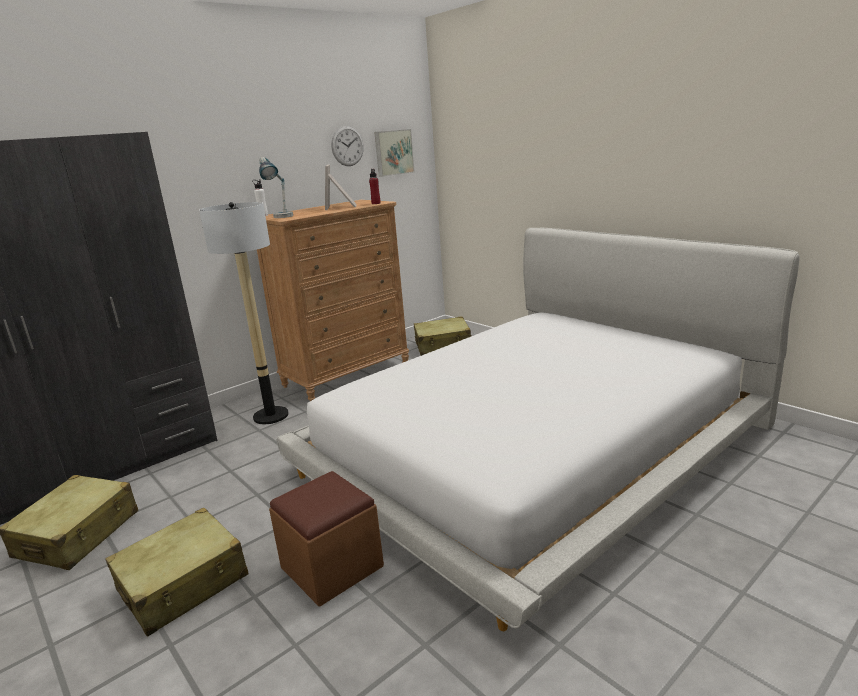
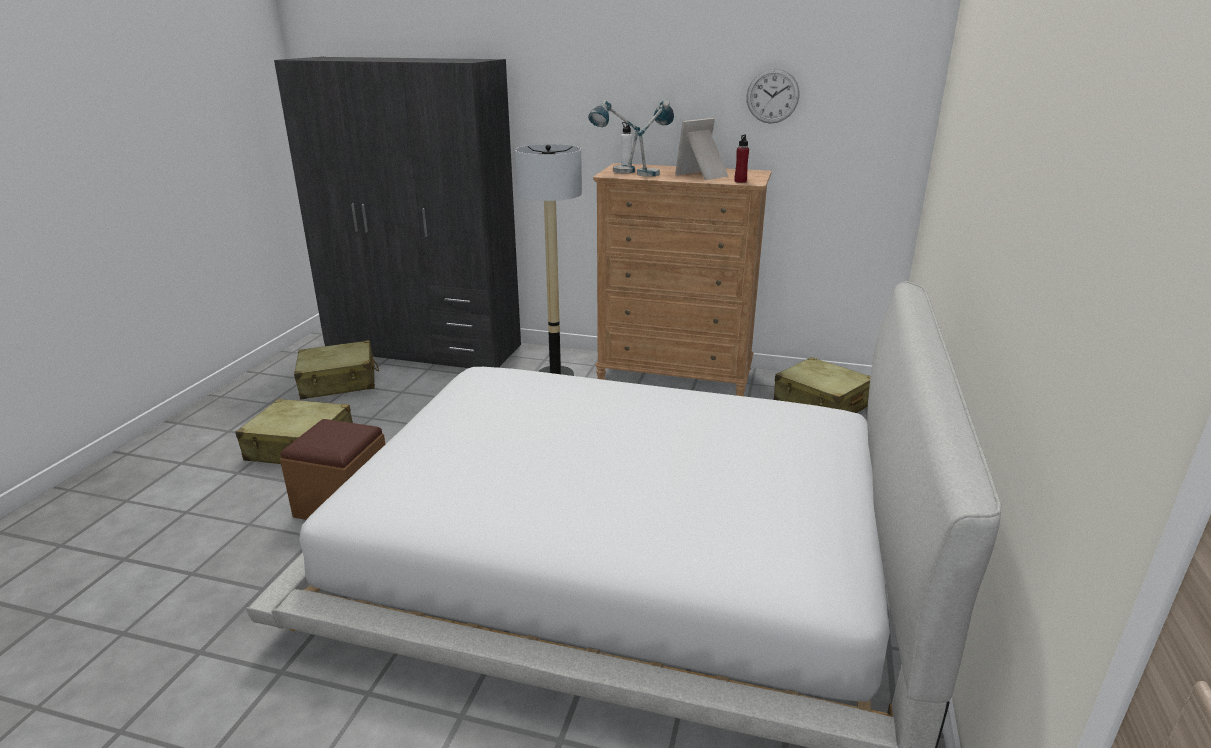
camera: 55 degrees right, 5 degrees up
picture [374,129,415,177] -> none
none -> table lamp [637,100,674,177]

